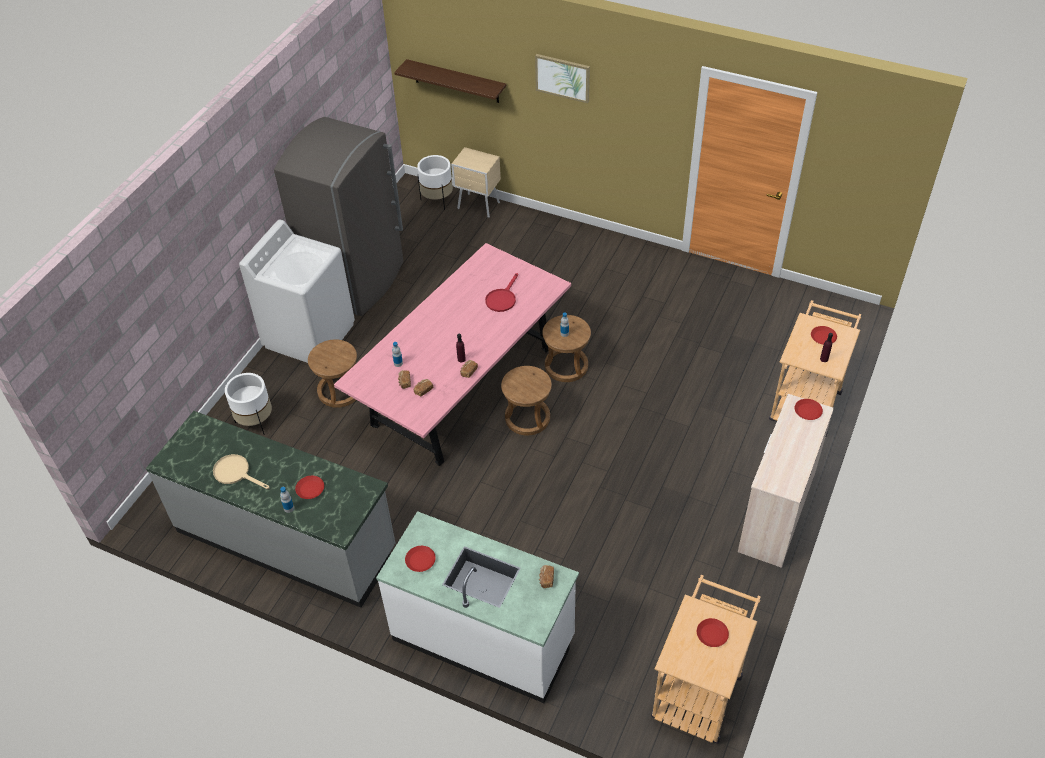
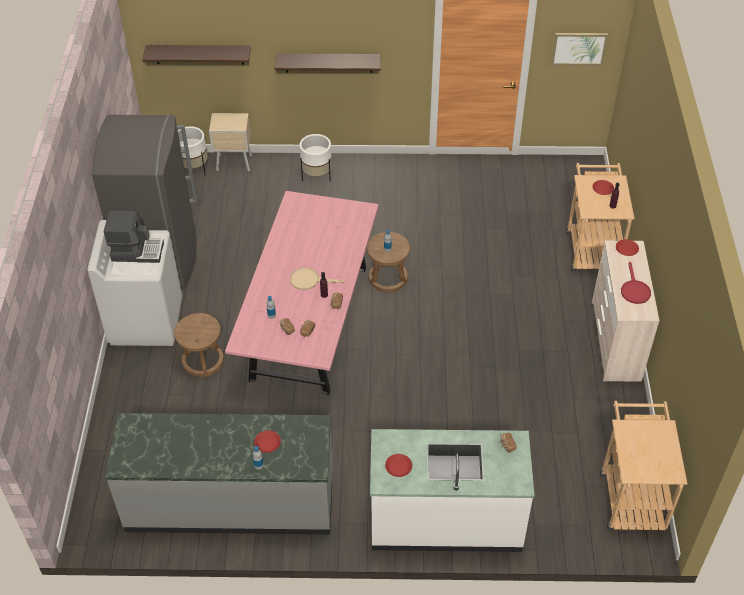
camera: 25 degrees left, 0 degrees up
beige frying pan [213,454,269,489] -> beige frying pan moved to [290,267,344,290]
white planter [225,373,272,435] -> white planter moved to [299,134,332,182]
red frying pan [485,273,518,312] -> red frying pan moved to [621,262,651,304]
brown stool [501,366,552,435] -> none
picture [535,54,590,103] -> picture moved to [551,33,608,65]
red plate [697,618,729,647] -> none
none -> coffee machine [104,211,164,263]
none -> shelf [275,53,381,73]

